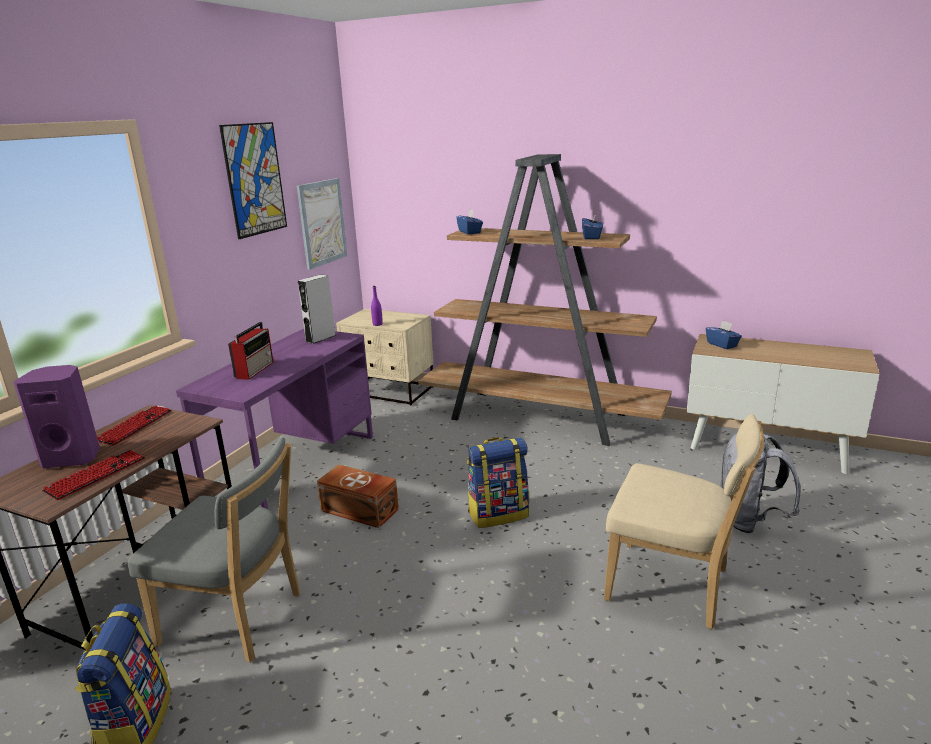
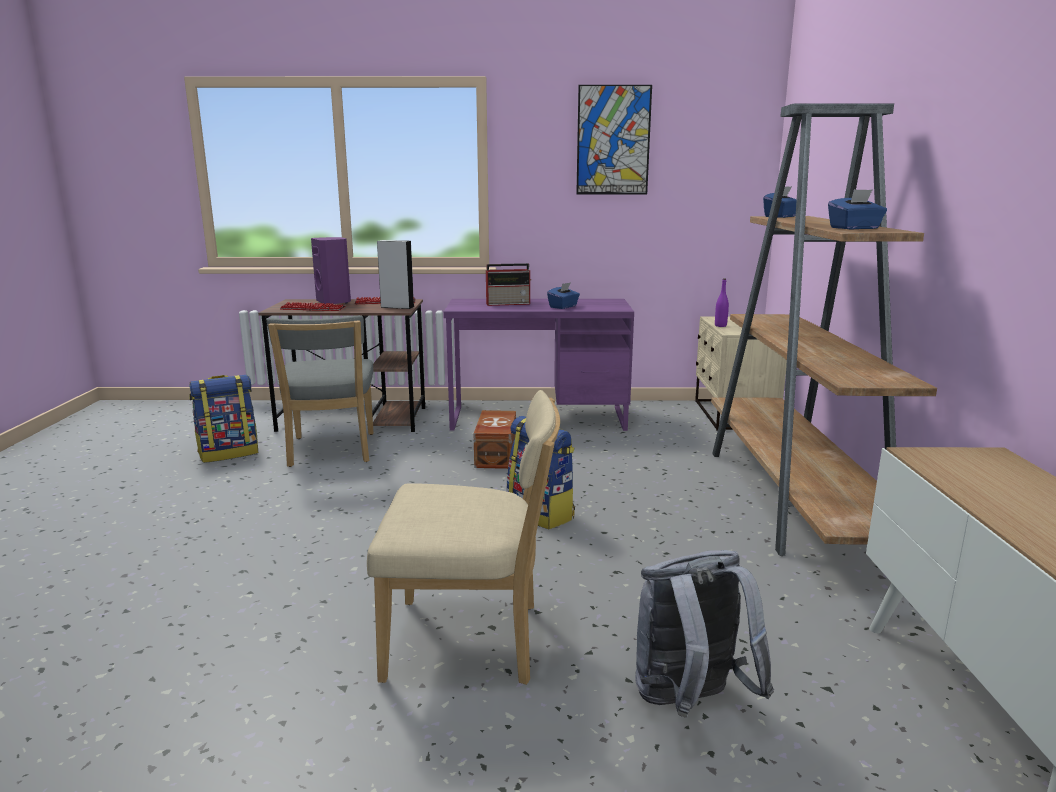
camera: 65 degrees right, 5 degrees down
picture [297,178,347,270] -> none
grey speaker [298,274,336,344] -> grey speaker moved to [377,240,414,309]
beige chair [604,414,764,629] -> beige chair turned 90 degrees counterclockwise [367,390,560,685]
blue tissue box [706,320,742,349] -> blue tissue box moved to [547,282,580,309]

